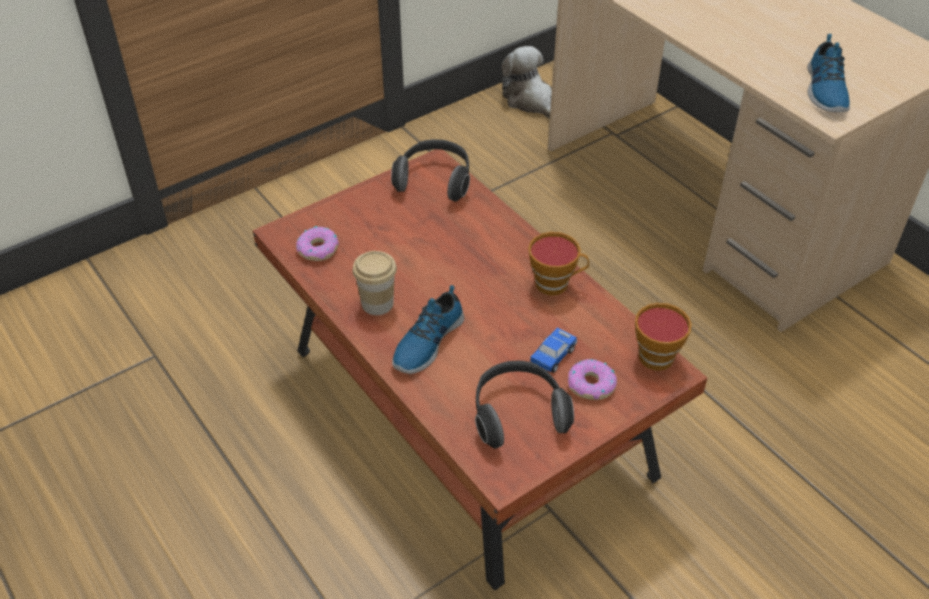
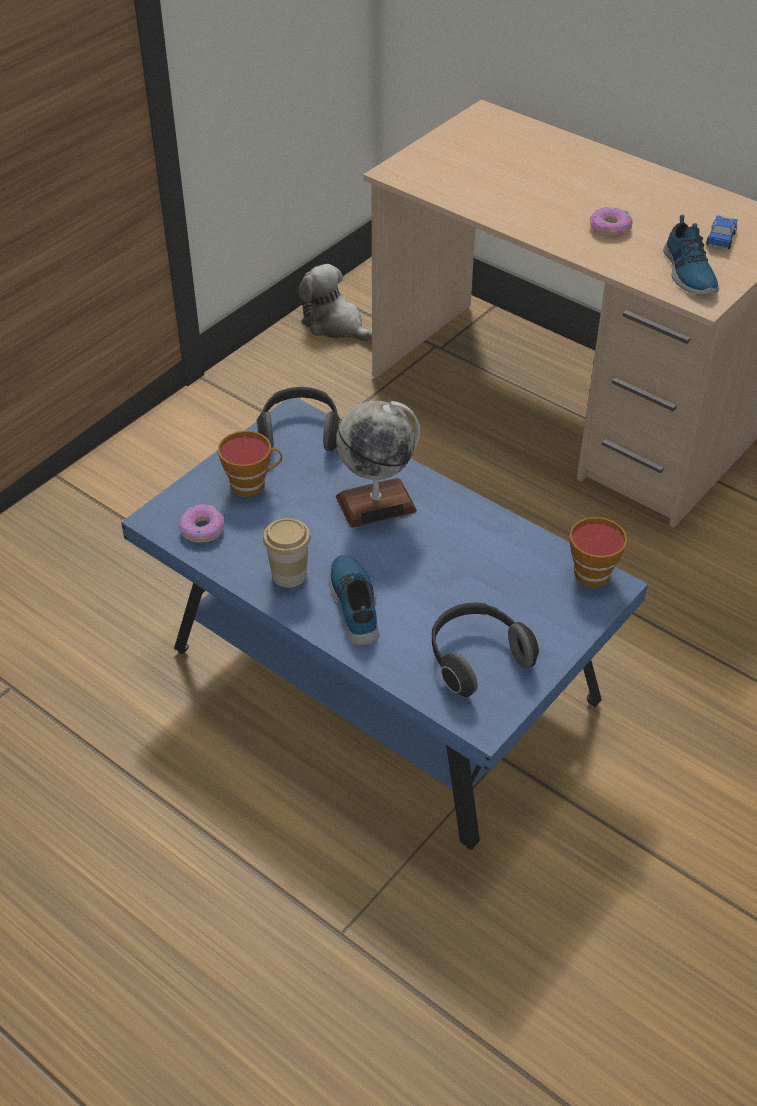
camera: 15 degrees left, 0 degrees up
brown coffee table [253,149,707,591] -> blue coffee table [121,398,648,850]
shoe [392,285,464,374] -> shoe turned 150 degrees clockwise [329,554,379,645]
cup [528,232,589,296] -> cup moved to [218,431,282,497]
toy car [530,328,577,373] -> toy car moved to [706,215,738,249]
donut [568,359,617,400] -> donut moved to [590,207,633,237]
none -> globe [336,401,420,528]

